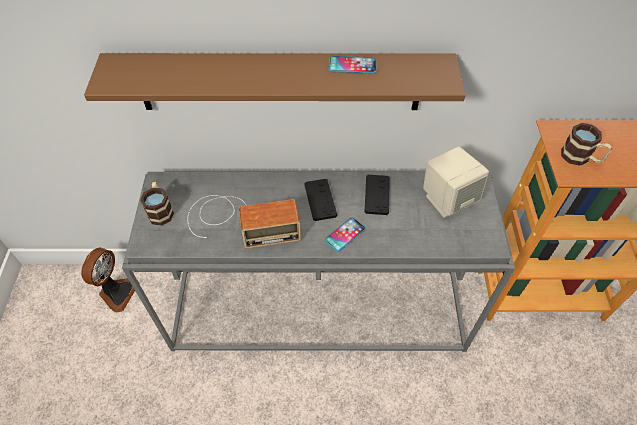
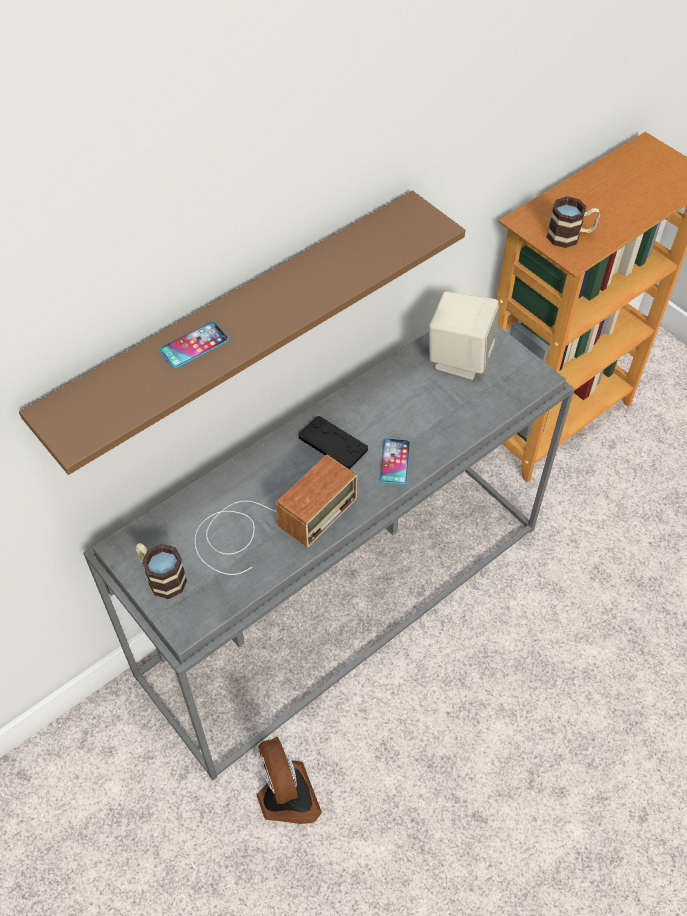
camera: 40 degrees left, 0 degrees up
fan [81,248,138,313] -> fan moved to [257,736,322,824]
phone [328,56,377,74] -> phone moved to [159,322,229,369]
black game controller [364,175,390,215] -> none

